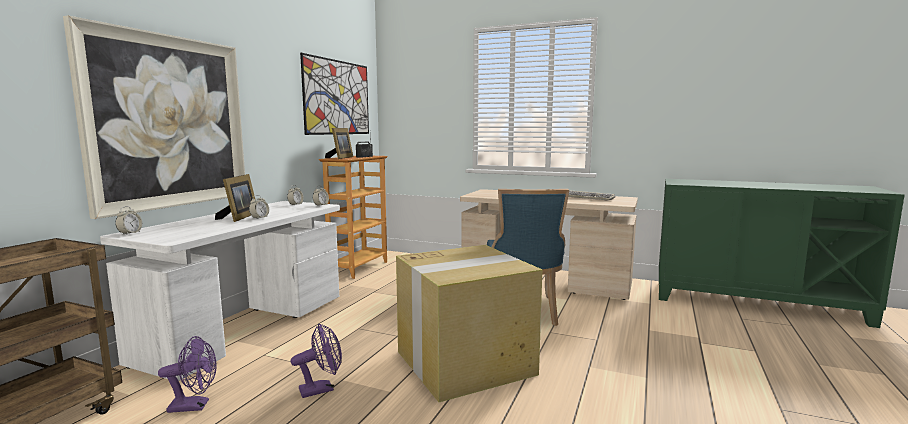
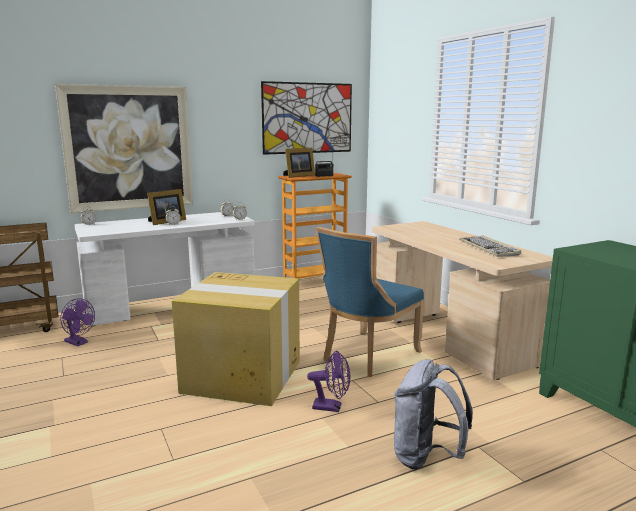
camera: 40 degrees right, 5 degrees up
purple fan [291,323,342,398] -> purple fan moved to [307,351,350,412]
none -> grey backpack [394,359,473,469]

